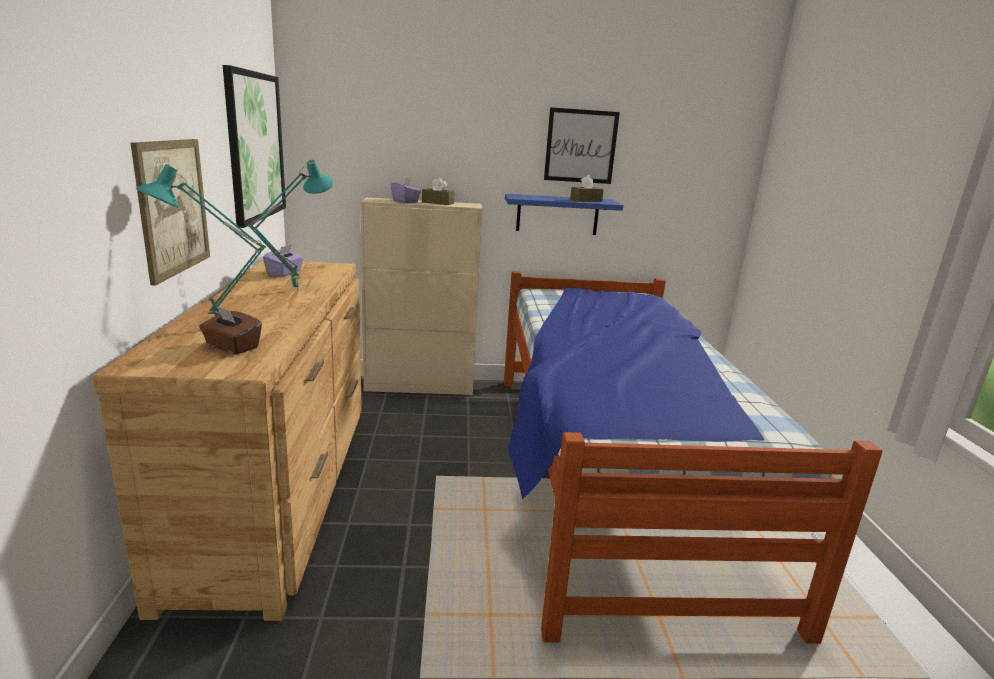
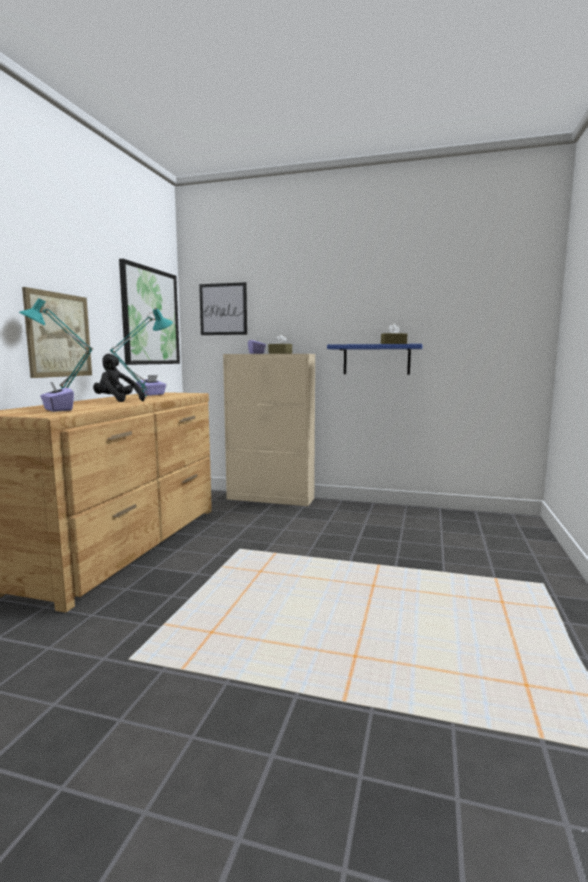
camera: 20 degrees right, 10 degrees down
brown tissue box [199,306,262,355] -> purple tissue box [40,382,74,412]
bed [504,271,883,644] -> none
picture [544,107,620,184] -> picture moved to [199,282,247,335]
none -> black plush toy [93,354,145,402]

